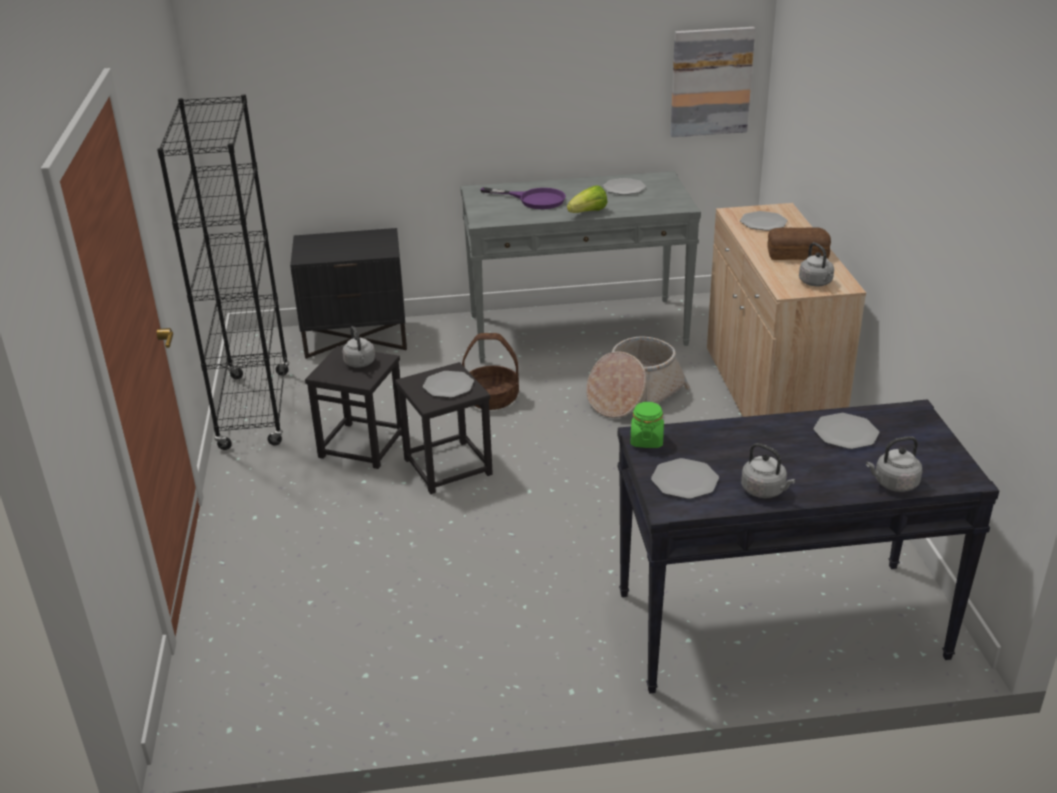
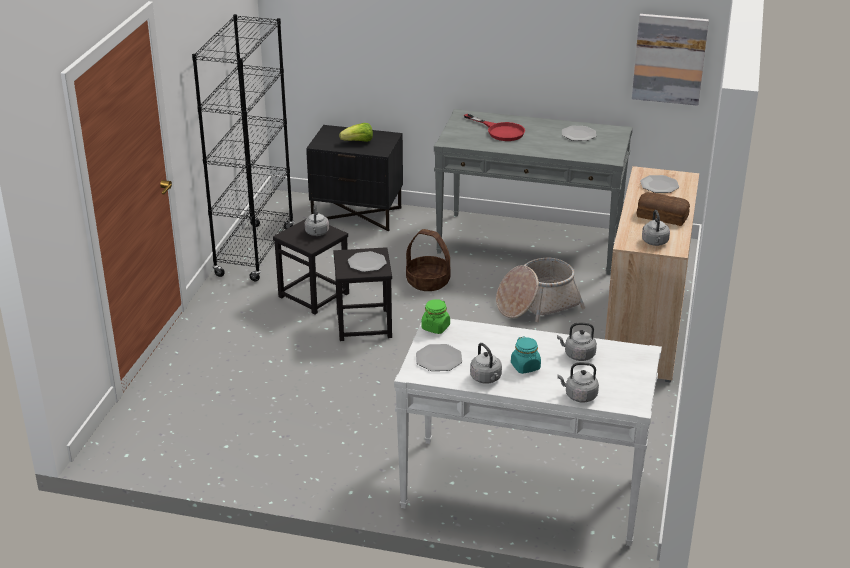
camera: 20 degrees right, 0 degrees up
purple frying pan [480,187,566,209] -> red frying pan [464,114,525,141]
lettuce [567,185,607,213] -> lettuce moved to [339,123,373,142]
black console table [618,399,999,694] -> white console table [394,319,662,546]
plate [814,413,879,449] -> grey kettle [557,322,597,361]
none -> turquoise jar [511,336,541,374]

